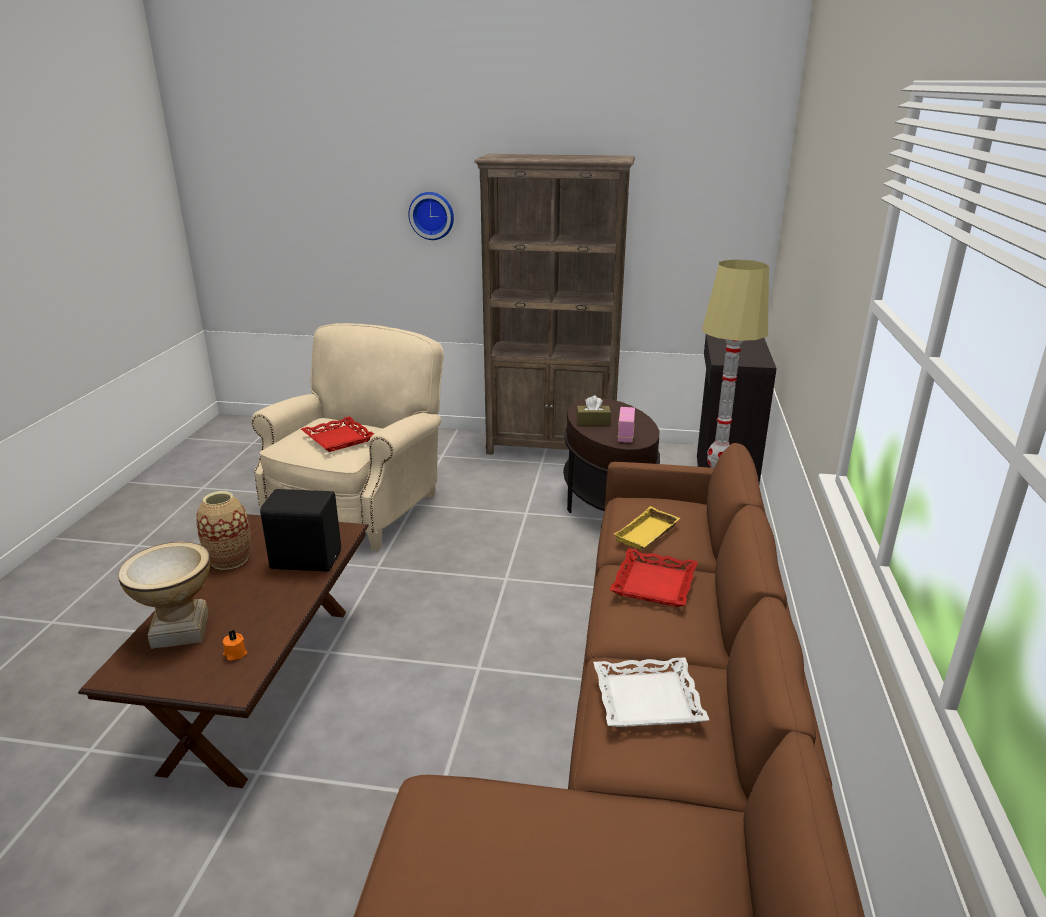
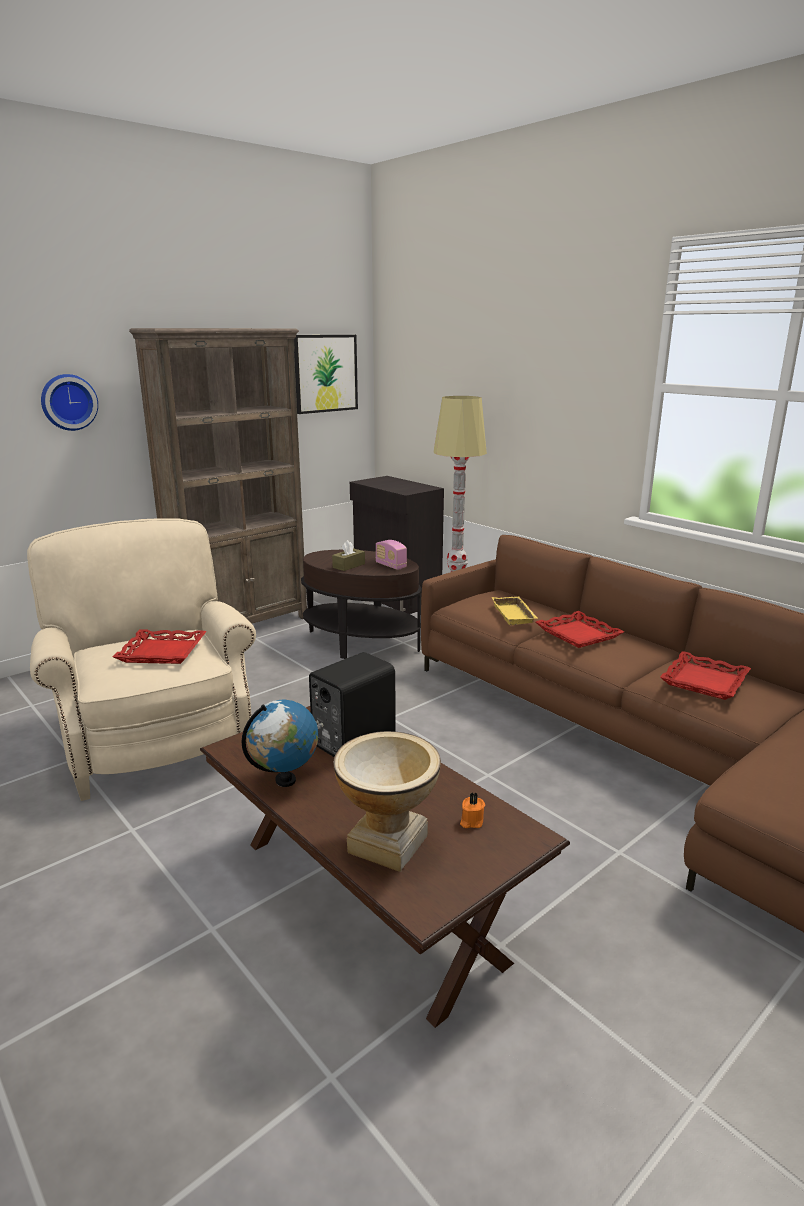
camera: 50 degrees left, 5 degrees down
vase [196,491,251,570] -> globe [242,700,318,787]
white tray [593,657,709,727] -> red tray [660,651,751,700]
none -> picture [294,335,358,414]

